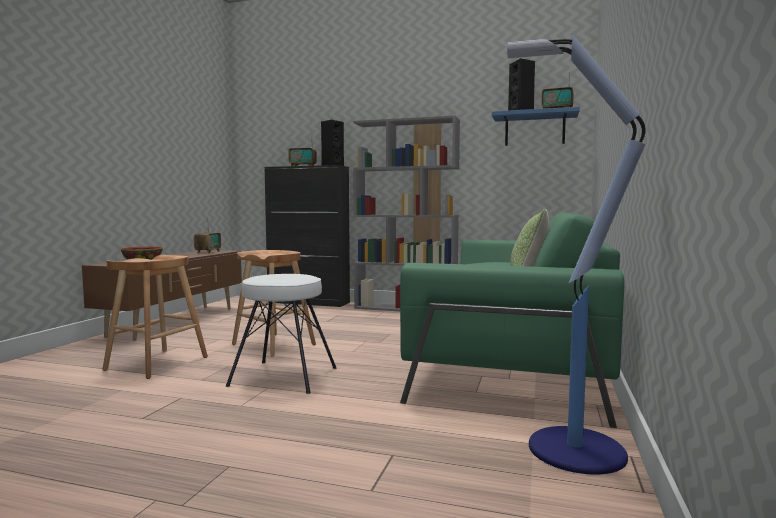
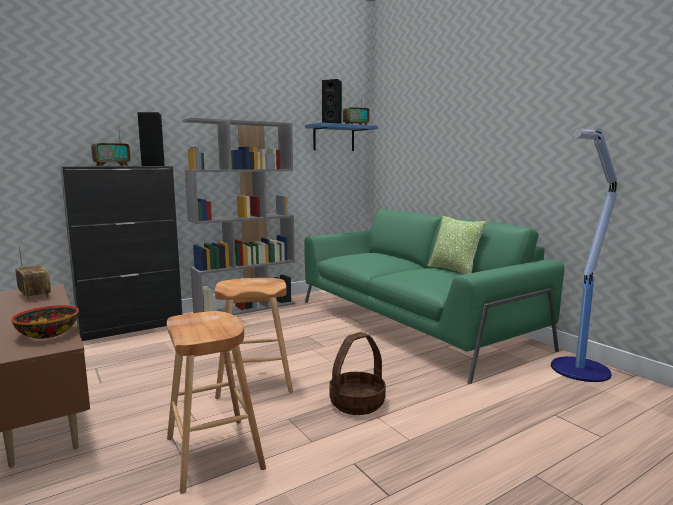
camera: 50 degrees left, 5 degrees up
white stool [226,274,336,394] -> basket [329,332,386,415]

